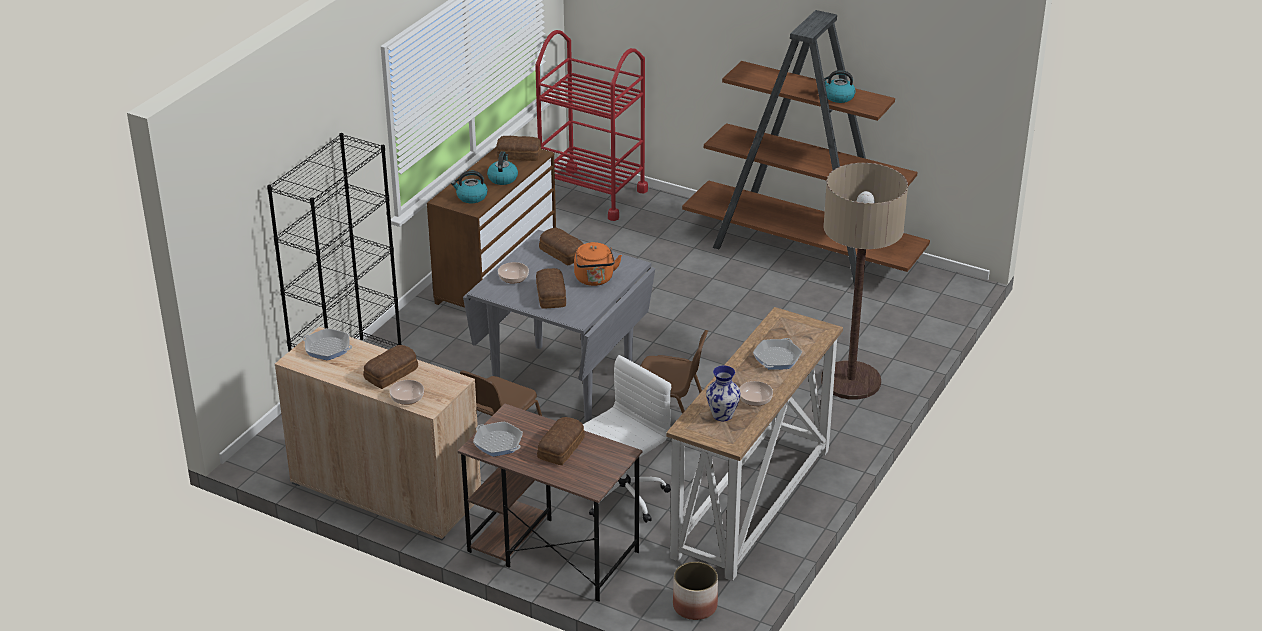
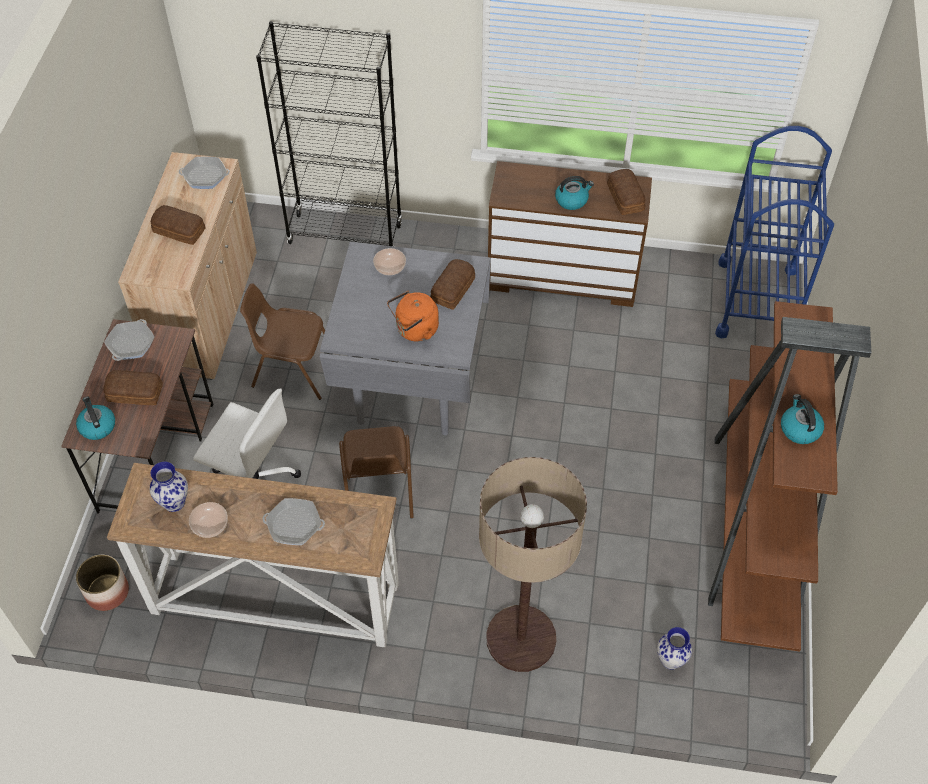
camera: 70 degrees right, 20 degrees up
frying pan [302,328,352,360] -> frying pan turned 90 degrees counterclockwise [179,157,230,189]
bowl [389,380,424,405] -> none
kettle [451,171,488,203] -> kettle moved to [76,396,115,440]
red cart [535,30,648,221] -> blue cart [715,126,834,339]
bread [536,268,566,309] -> none
none -> vase [657,627,692,670]

